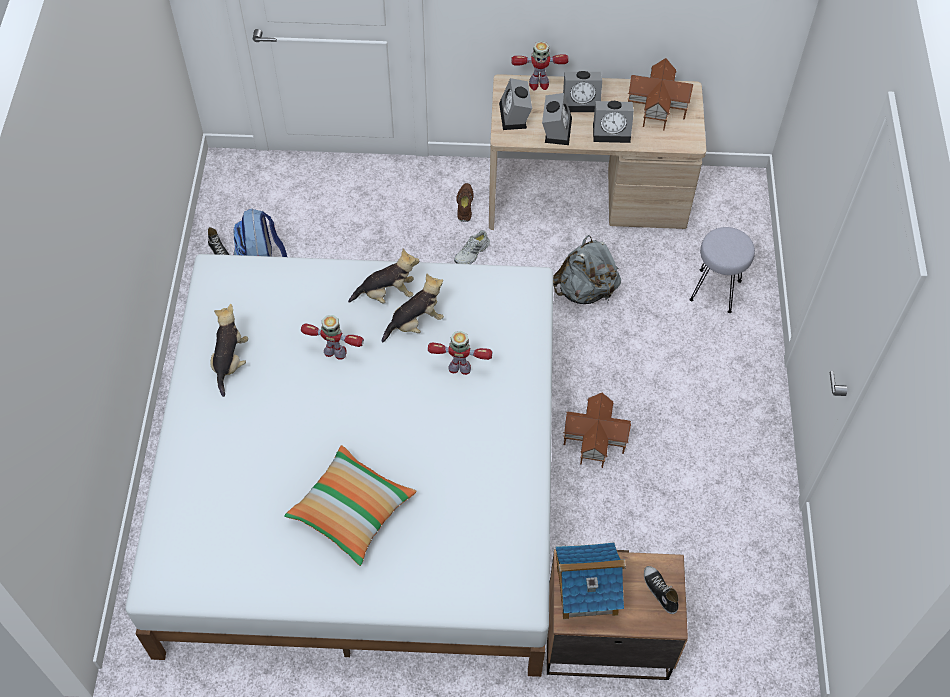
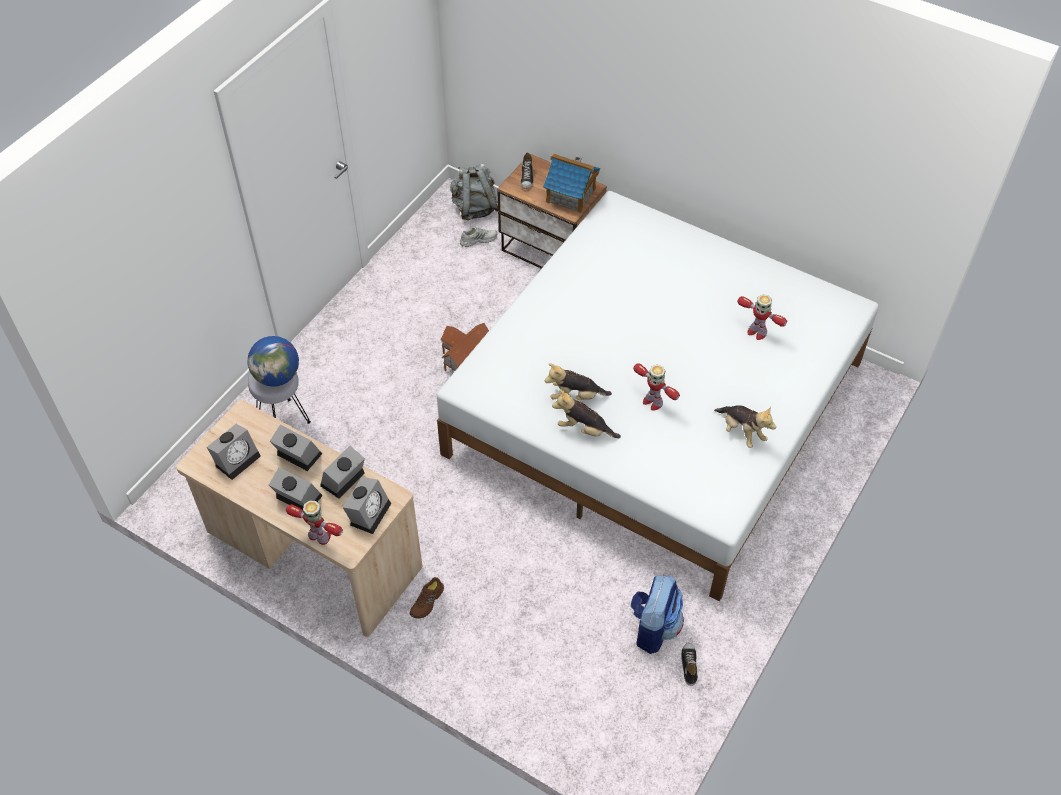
camera: 150 degrees left, 5 degrees down
plush toy [210,304,248,397] -> plush toy turned 75 degrees counterclockwise [714,405,776,448]
pillow [284,445,417,566] -> none
toy robot [428,331,492,375] -> toy robot moved to [737,295,787,340]
white shoe [454,230,490,264] -> white shoe moved to [460,227,497,247]
grey backpack [553,235,621,304] -> grey backpack moved to [450,163,498,220]
toy house [628,58,693,130] -> alarm clock [207,424,261,480]
none -> globe [247,336,299,387]

